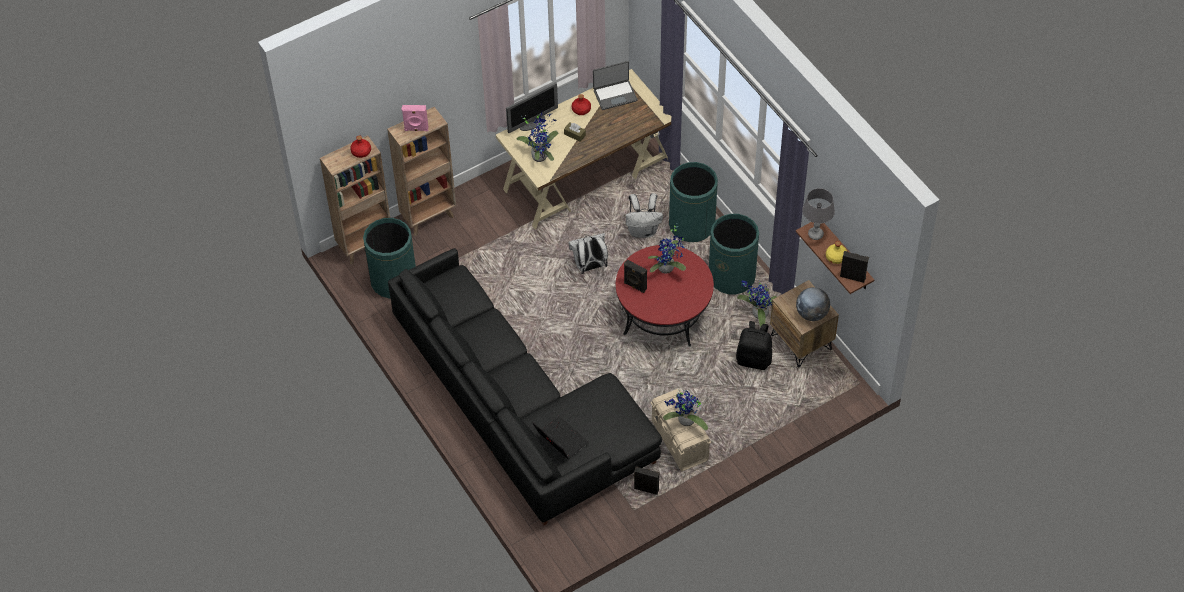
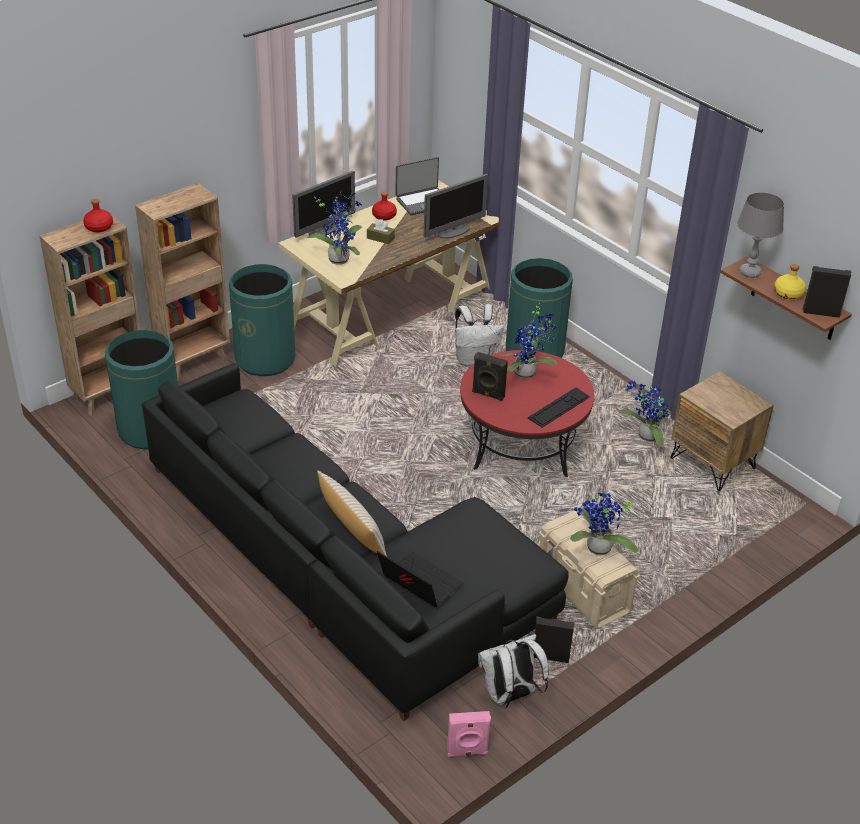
camera: 10 degrees left, 15 degrees down
pink speaker [402,105,428,131] -> pink speaker moved to [447,711,491,757]
white backpack [568,233,608,274] -> white backpack moved to [478,634,549,708]
green trash can [709,214,759,294] -> green trash can moved to [229,264,295,376]
black backpack [736,321,772,370] -> none
globe [796,287,830,321] -> none
none -> beige pillow [317,470,387,556]
none -> monitor [424,174,488,239]
none -> keyboard [528,387,590,428]

